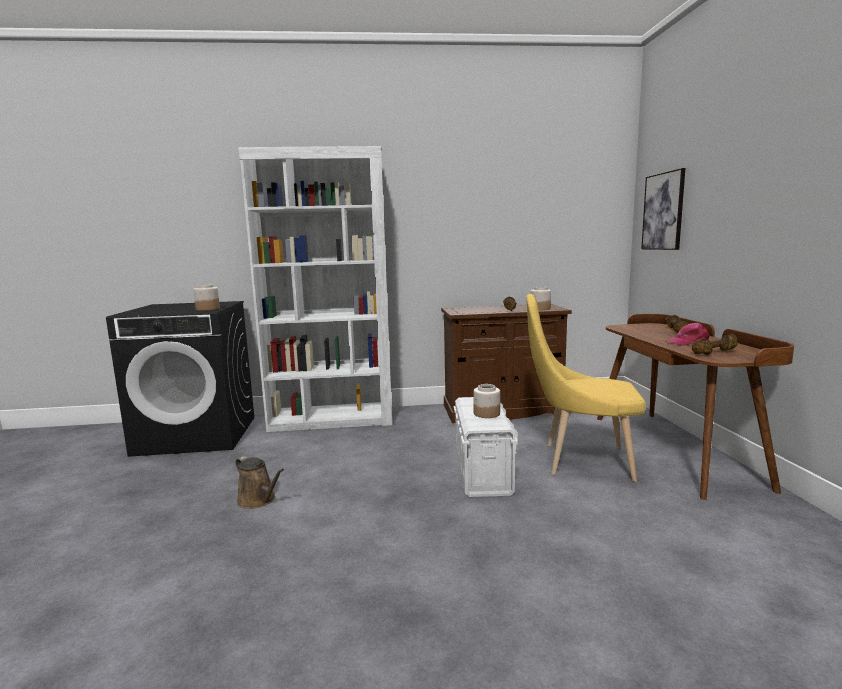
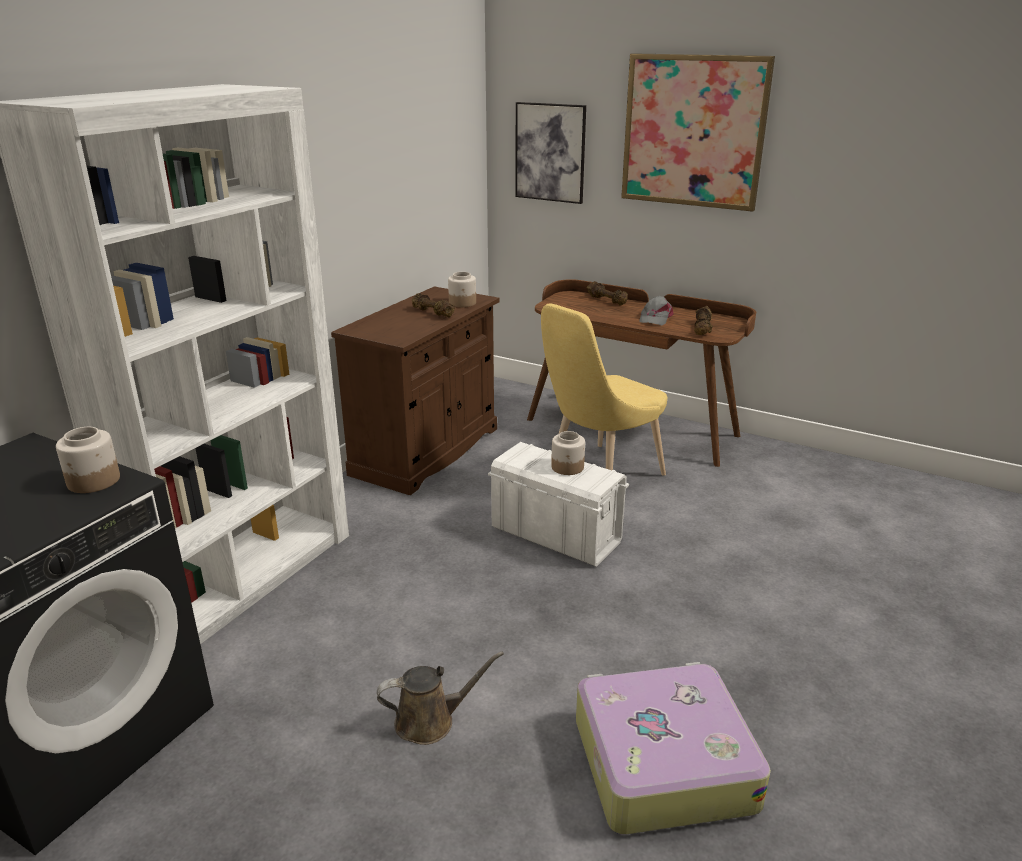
camera: 55 degrees left, 15 degrees up
pink cap [666,322,709,346] -> grey cap [639,296,674,325]
none -> suitcase [576,662,771,835]
none -> picture [621,53,775,212]

